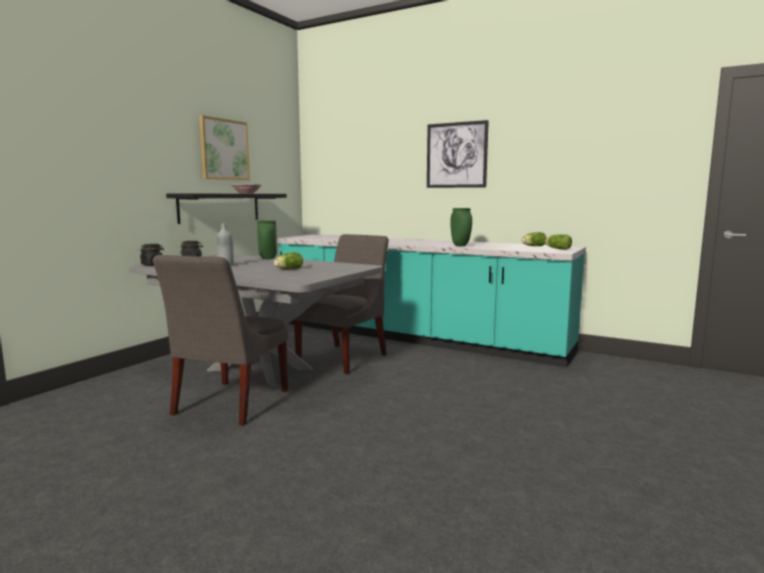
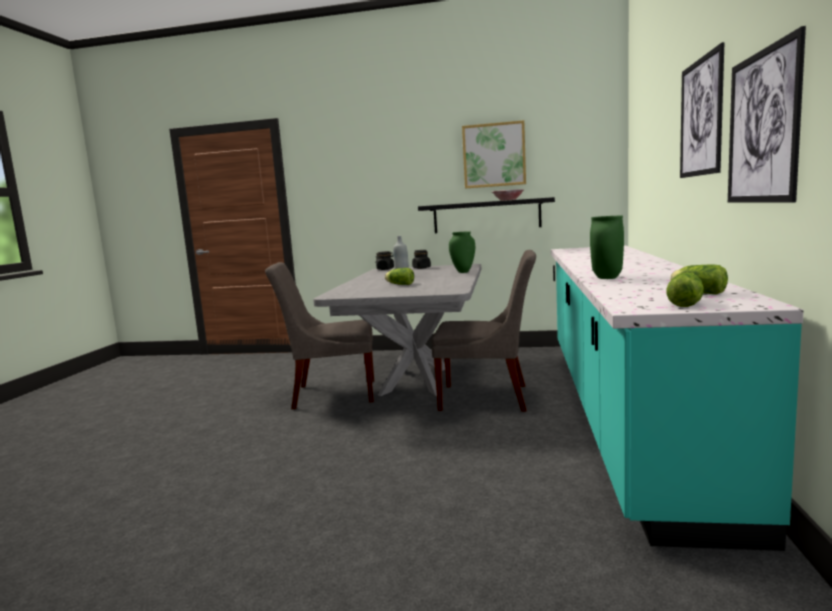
camera: 70 degrees right, 0 degrees up
none -> picture [728,26,806,203]

